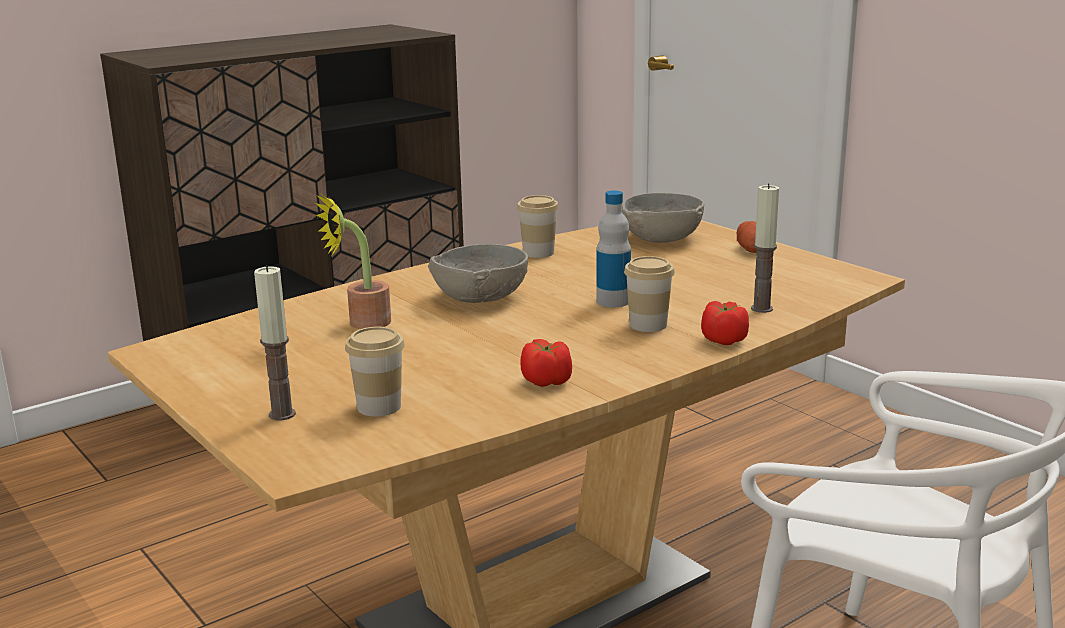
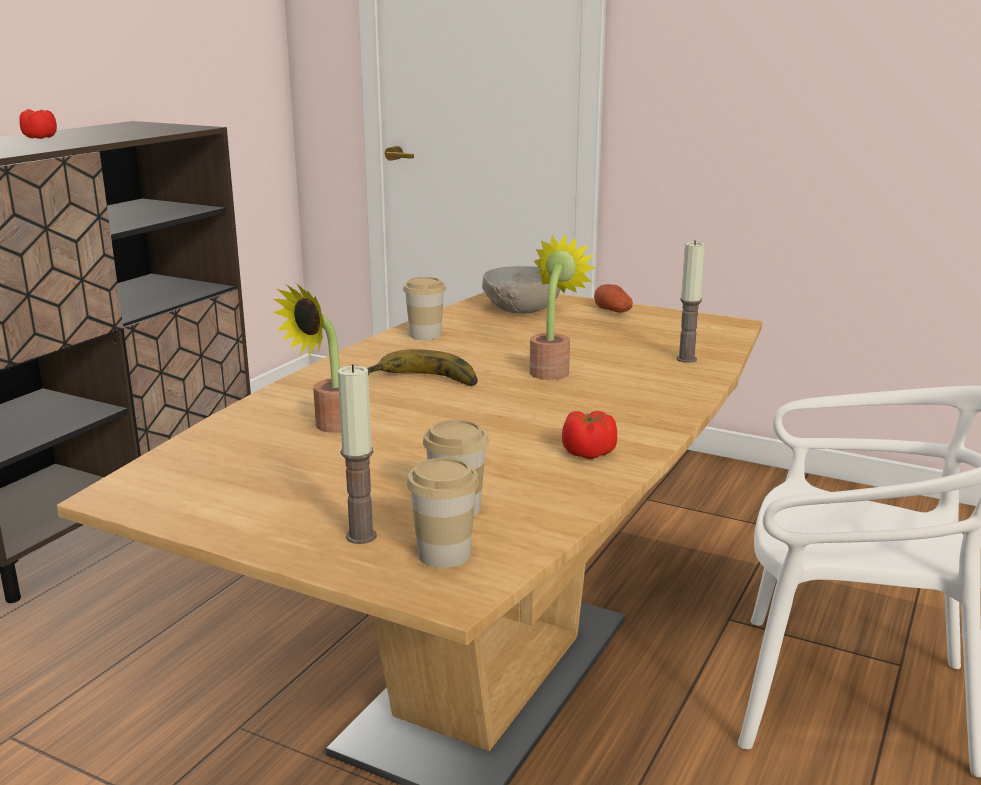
camera: 25 degrees left, 0 degrees up
grey bowl [428,244,528,303] -> banana [368,349,478,386]
bottle [596,190,631,307] -> potted plant [530,234,596,380]
cup [624,256,675,332] -> cup moved to [407,457,479,568]
tomato [701,301,749,345] -> tomato moved to [19,109,57,139]

